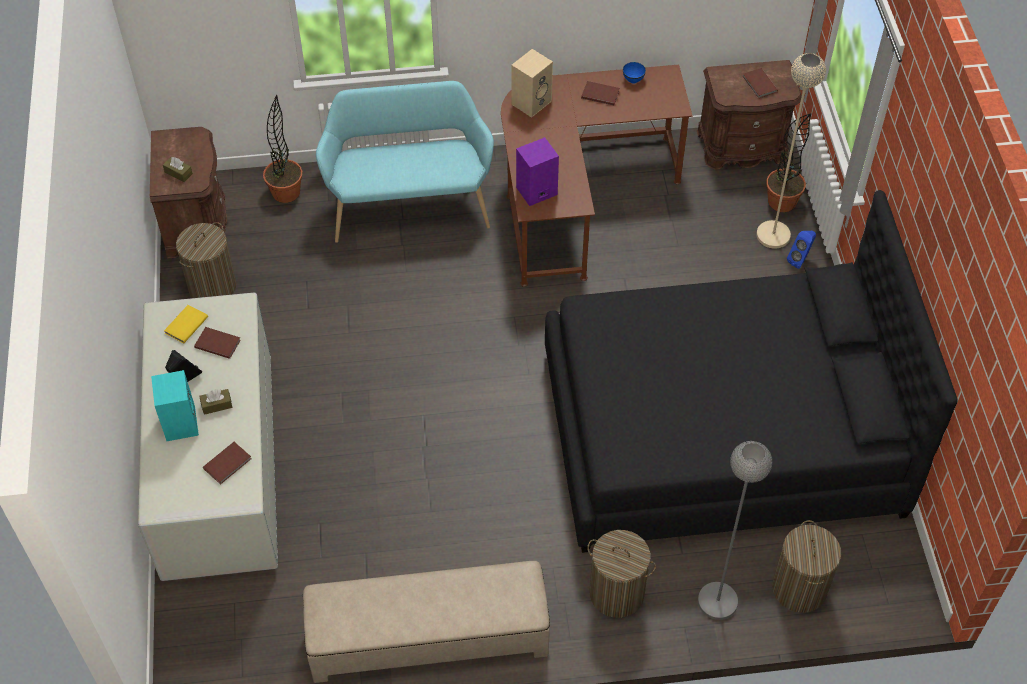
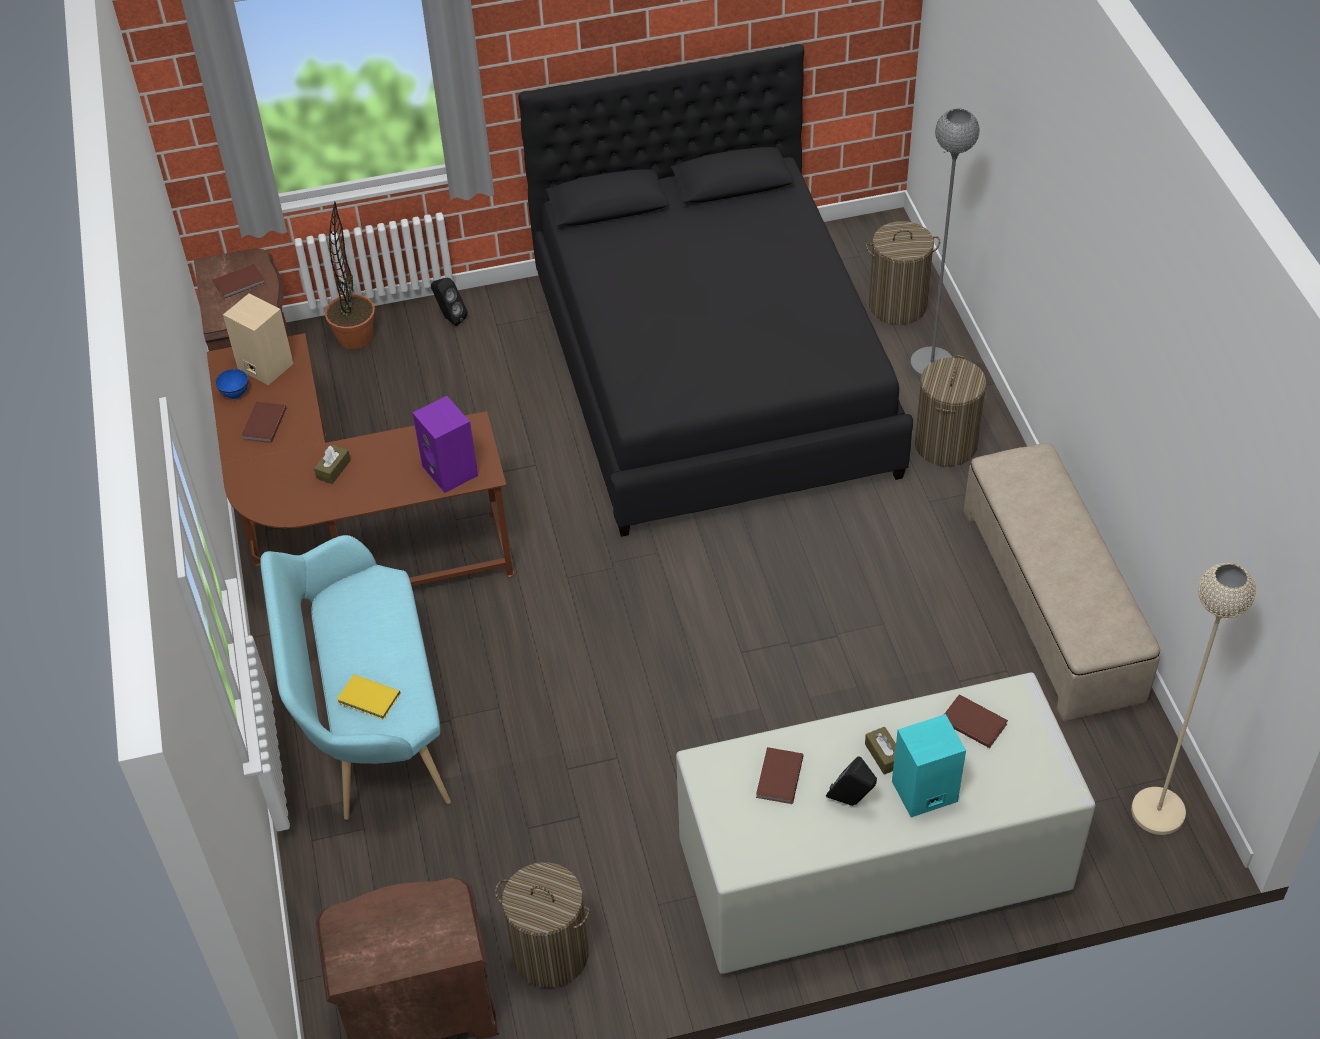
camera: 95 degrees left, 5 degrees down
brown tissue box [163,157,193,182] -> brown tissue box moved to [314,445,351,484]
yellow book [164,305,208,343] -> yellow book moved to [337,674,400,720]
potted plant [263,95,302,203] -> none
beige speaker [511,49,553,118] -> beige speaker moved to [223,293,294,385]
beige floor lamp [756,53,826,249] -> beige floor lamp moved to [1131,563,1256,835]
blue speaker [787,231,816,269] -> black speaker [431,277,468,326]

